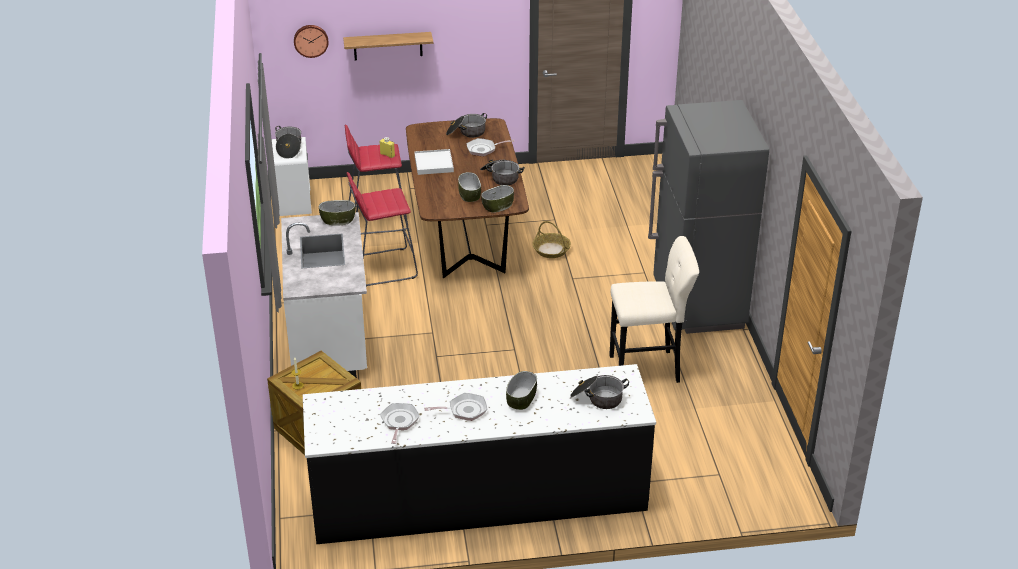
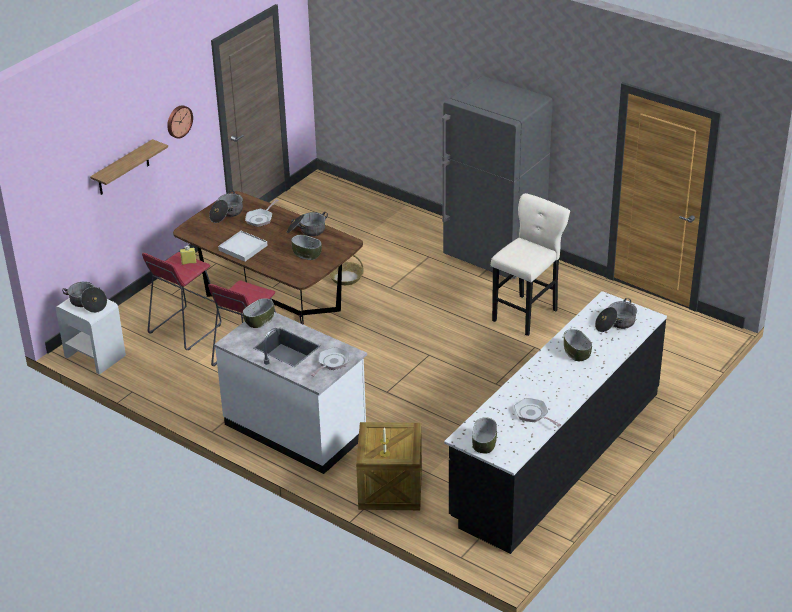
camera: 45 degrees left, 0 degrees up
wall clock [294,25,328,58] -> wall clock moved to [167,105,193,139]
frying pan [424,393,487,421] -> frying pan moved to [311,347,349,376]
bowl [481,185,514,213] -> bowl moved to [472,417,497,453]

